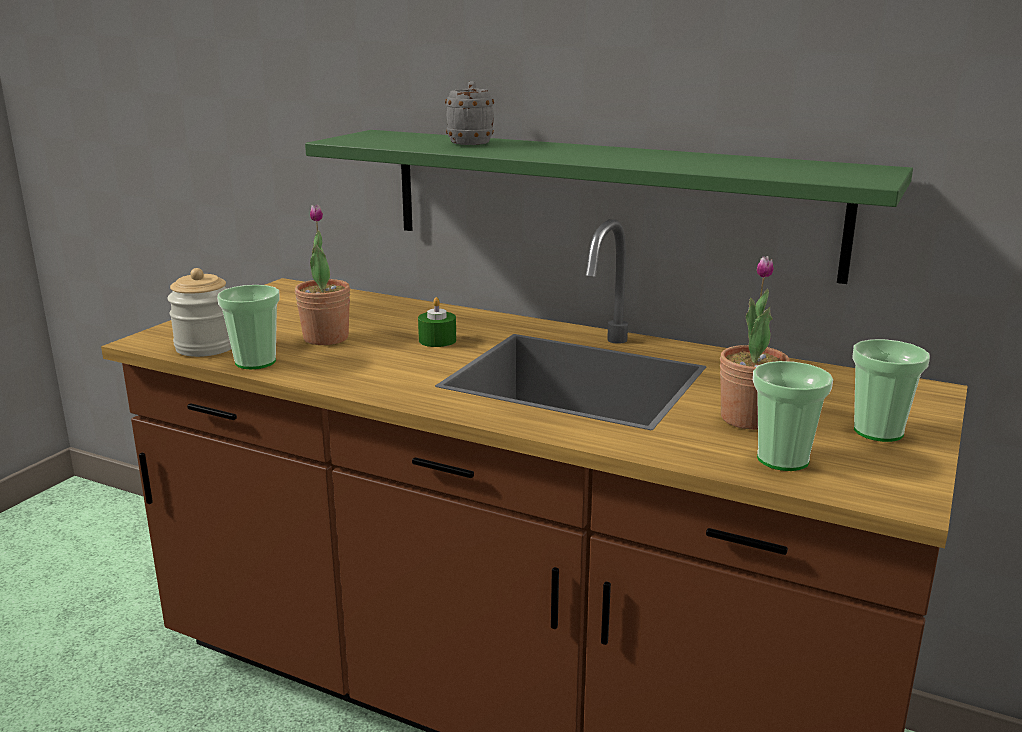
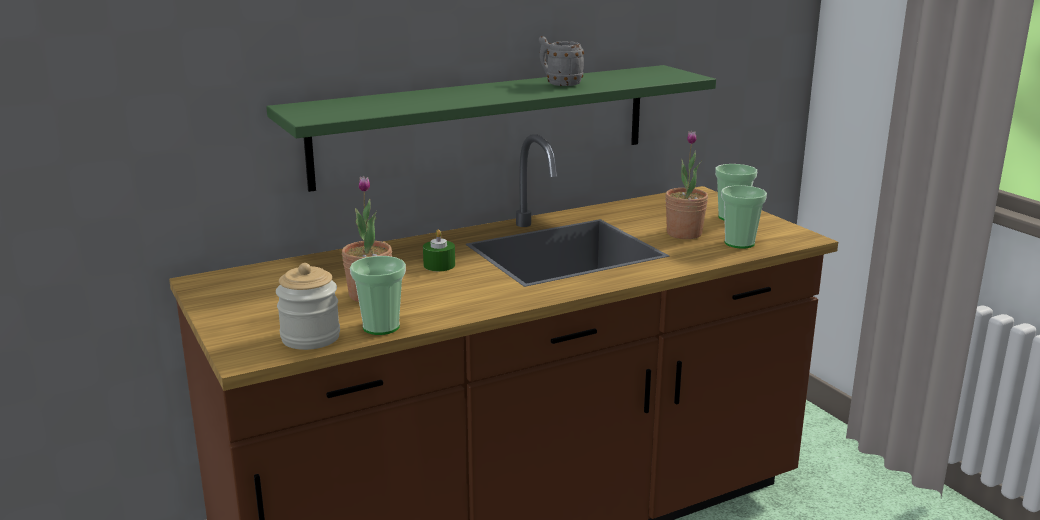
camera: 55 degrees left, 0 degrees up
grey mug [445,81,494,145] -> grey mug moved to [539,36,584,86]

